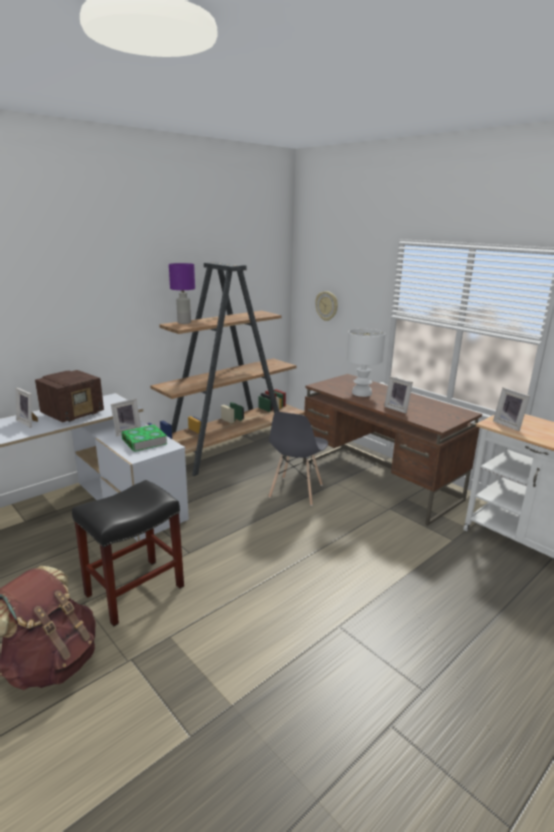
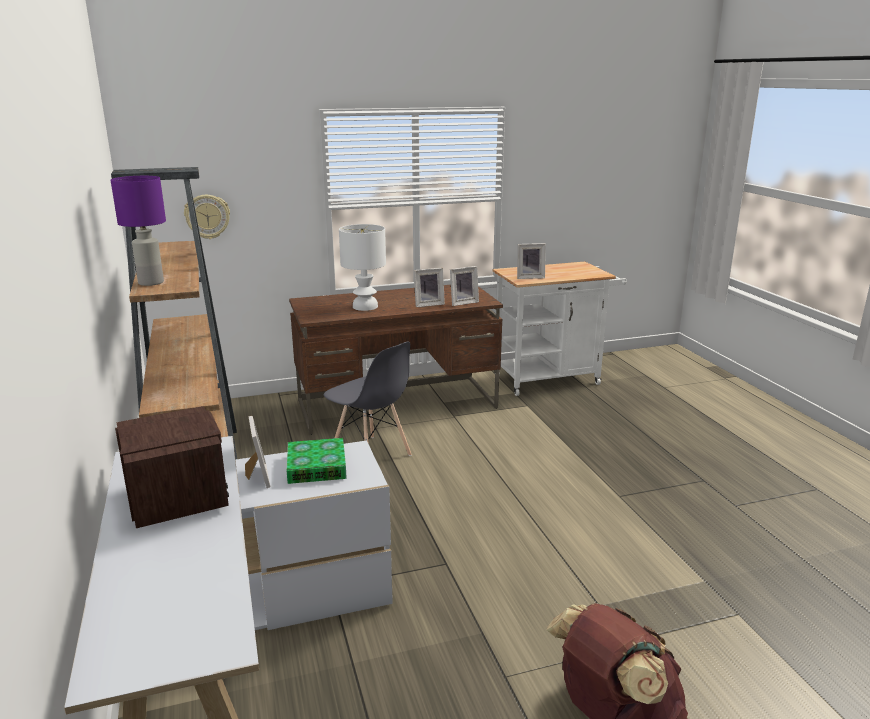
camera: 65 degrees left, 0 degrees up
picture frame [16,388,38,427] -> picture frame moved to [450,266,479,306]
black stool [72,480,184,626] -> none

